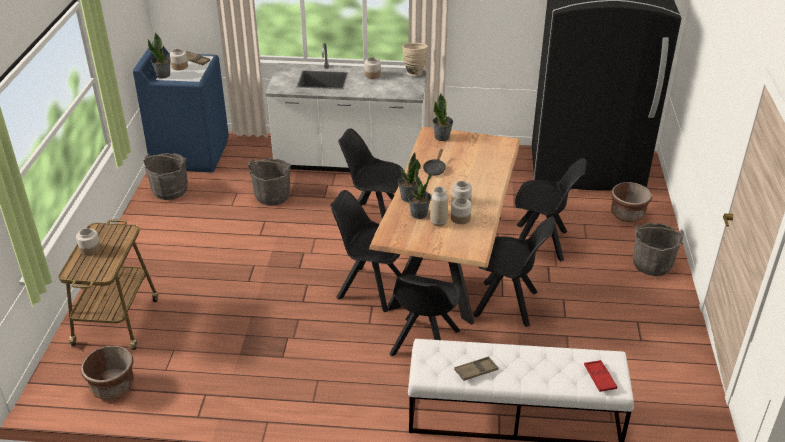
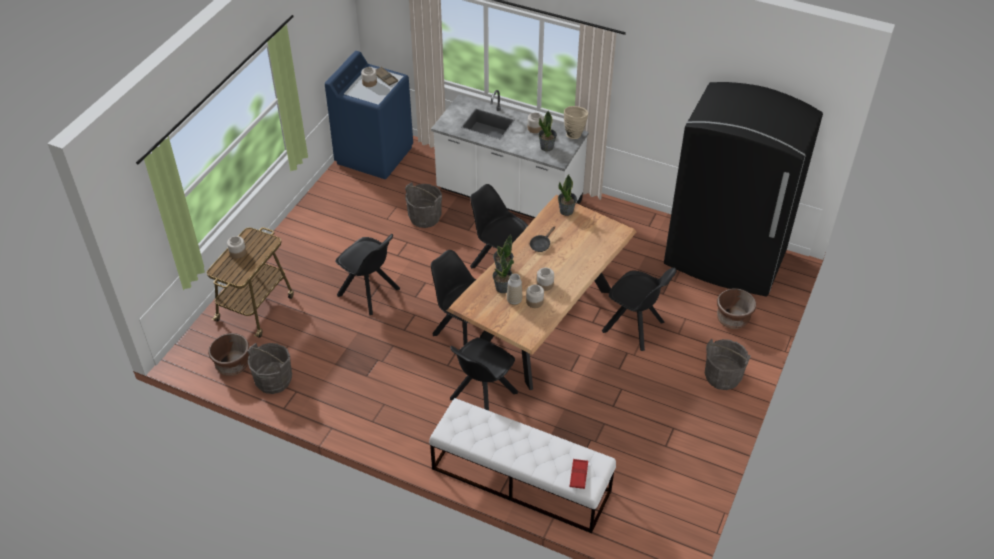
camera: 20 degrees right, 10 degrees up
grey bucket [143,153,188,200] -> grey bucket moved to [247,343,292,394]
potted plant [148,33,171,78] -> potted plant moved to [538,111,557,151]
brown tray [454,357,498,381] -> none
black chair [473,217,556,327] -> black chair moved to [335,234,400,315]

